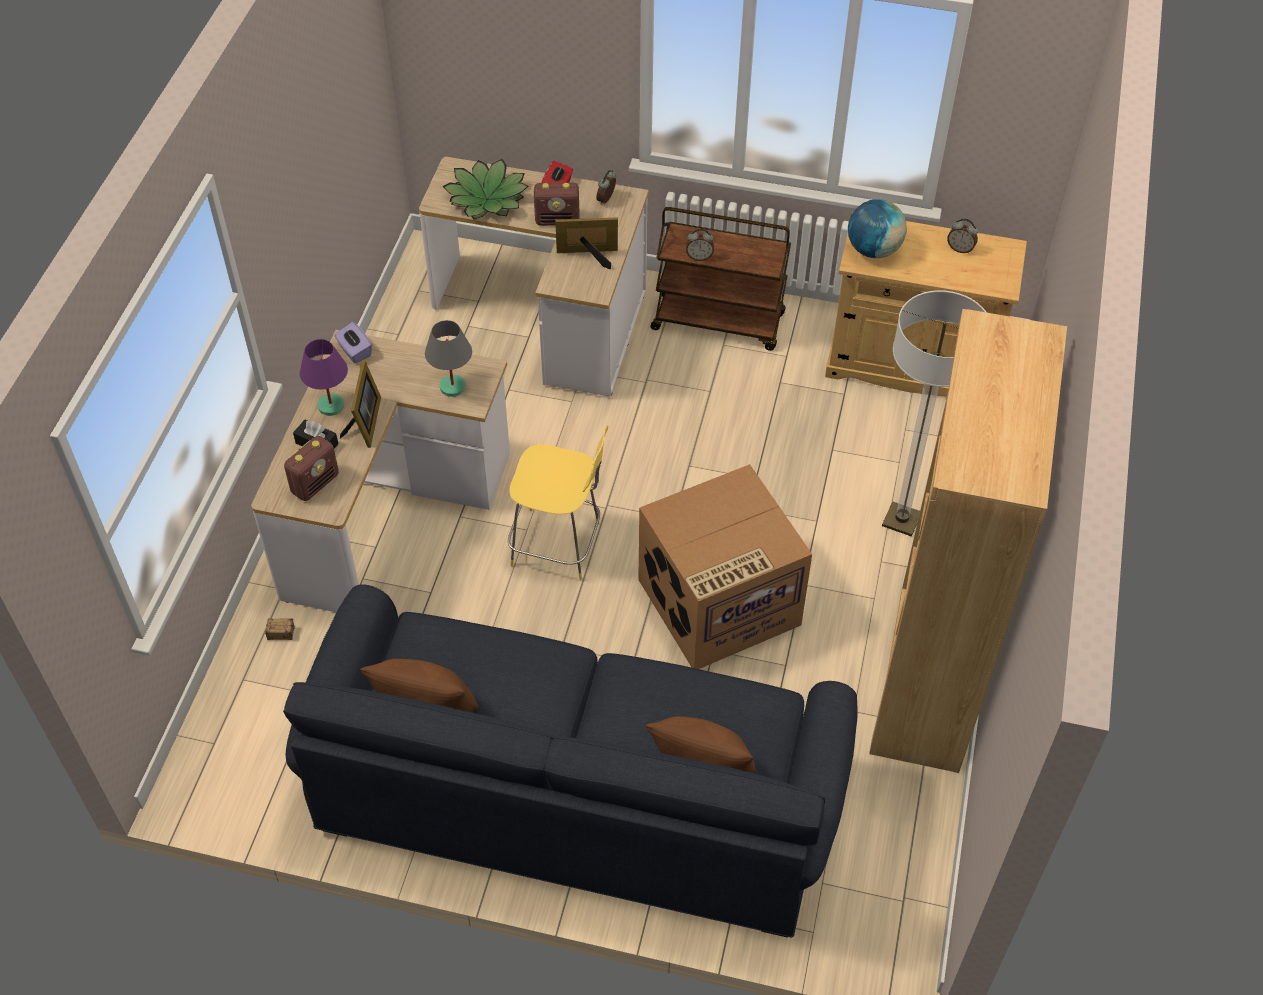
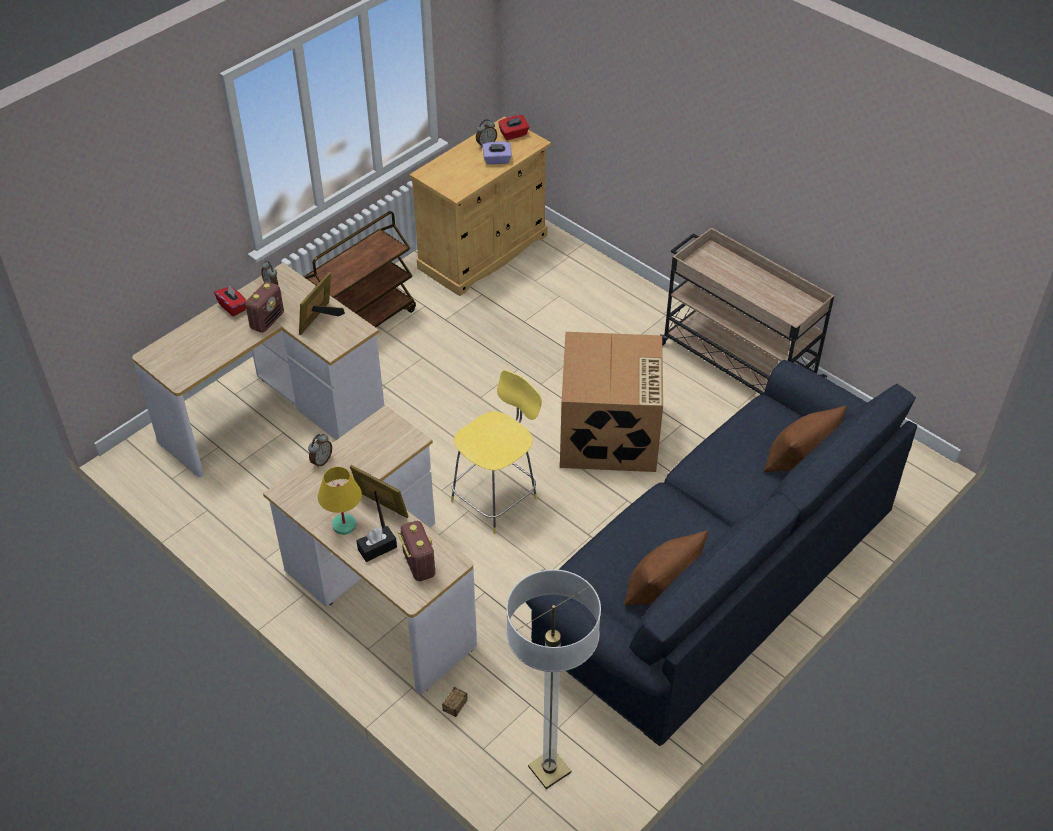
camera: 60 degrees left, 5 degrees down
purple table lamp [300,339,348,416] -> yellow table lamp [318,467,362,535]
purple tissue box [334,322,372,363] -> purple tissue box moved to [482,141,512,164]
grey table lamp [425,320,472,397] -> none
potted plant [443,159,528,219] -> none
alarm clock [686,228,714,261] -> alarm clock moved to [308,434,332,468]
globe [848,199,907,258] -> none
brown bookcase [869,309,1067,773] -> beige cart [662,227,834,395]
floor lamp [882,290,987,537] -> floor lamp moved to [506,569,601,789]
none -> red tissue box [498,115,529,140]

